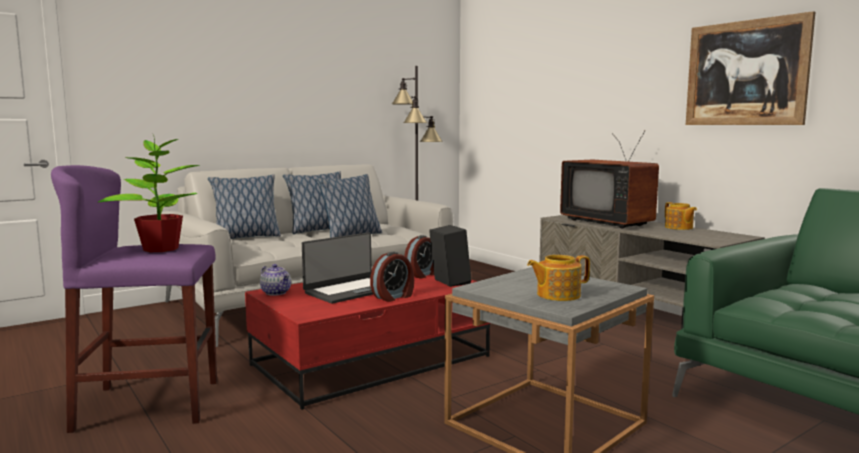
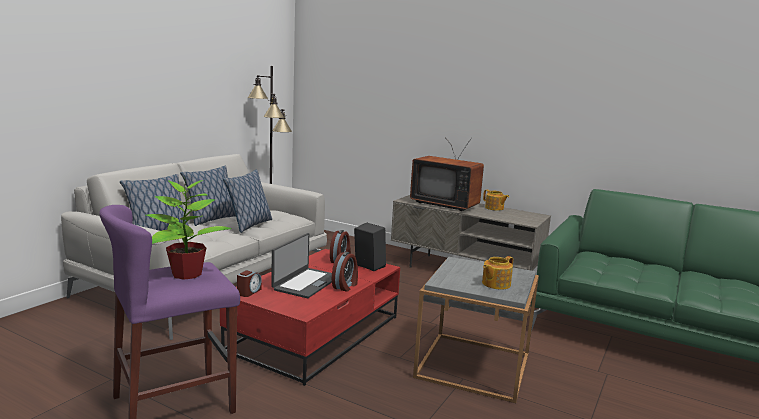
camera: 25 degrees left, 5 degrees up
teapot [260,264,291,296] -> alarm clock [237,270,262,297]
picture [686,11,815,125] -> none

